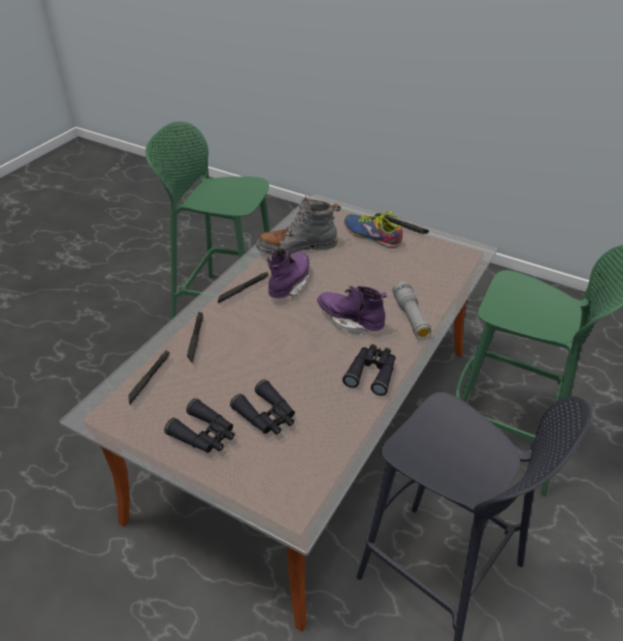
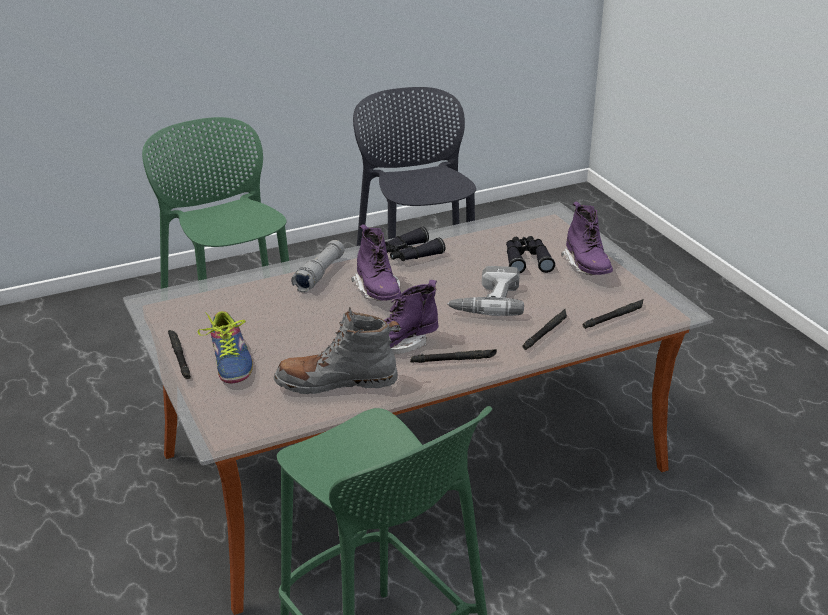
camera: 145 degrees left, 10 degrees down
black binoculars [164,398,235,453] -> purple boot [561,202,613,275]
grey boot [256,196,341,255] -> grey boot turned 150 degrees clockwise [274,307,401,394]
none -> power drill [447,266,524,316]

